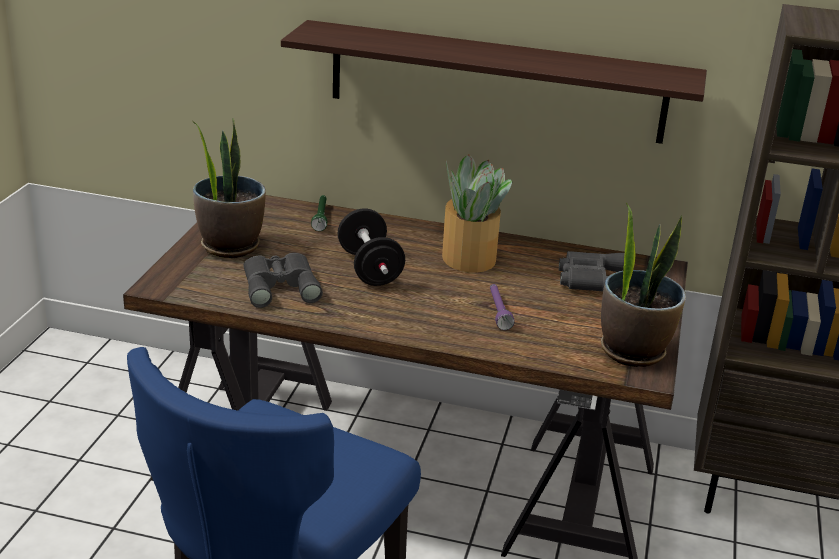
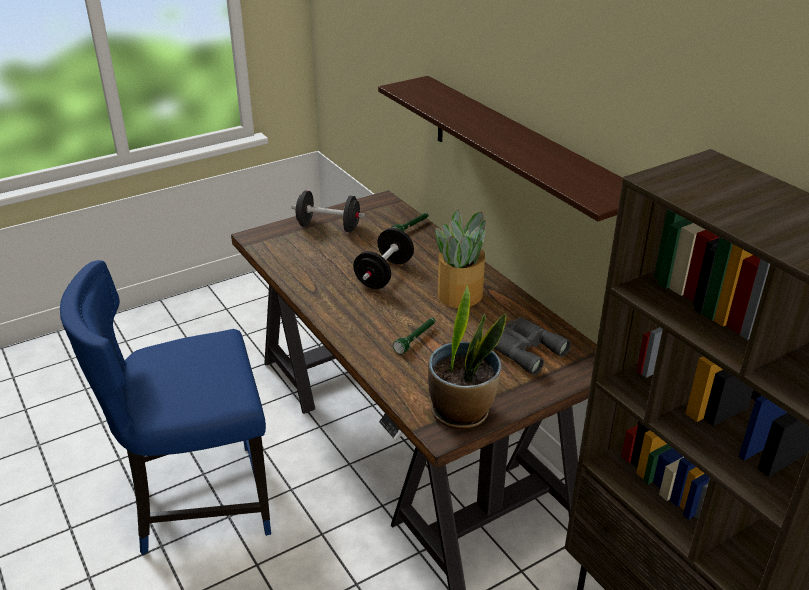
camera: 45 degrees right, 5 degrees up
potted plant [193,118,266,258] -> black dumbbell [291,190,365,232]
grey binoculars [243,253,323,308] -> none
purple flashlight [490,284,515,330] -> green flashlight [393,318,435,354]

